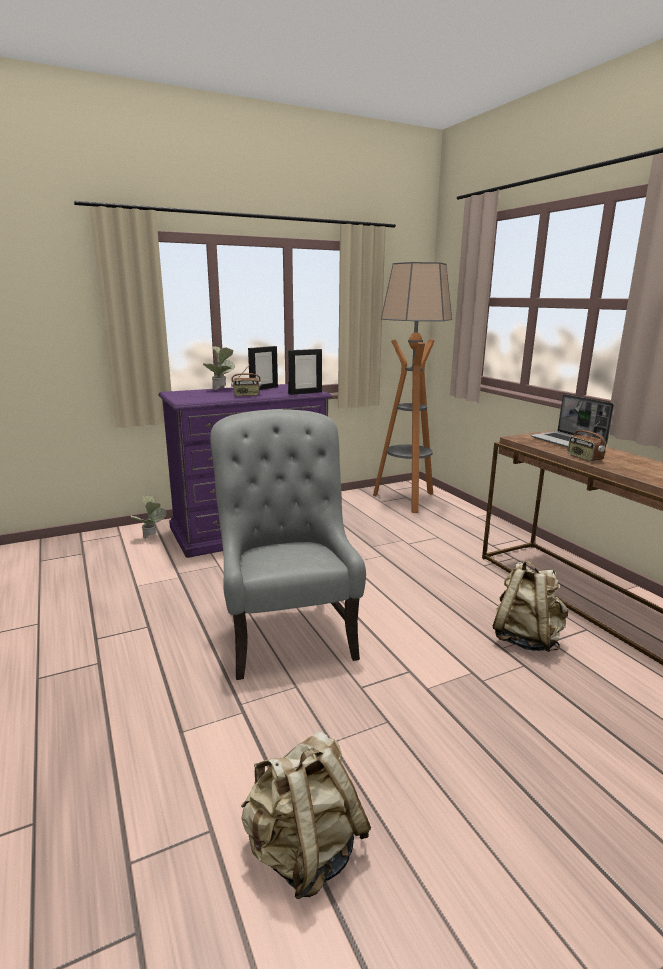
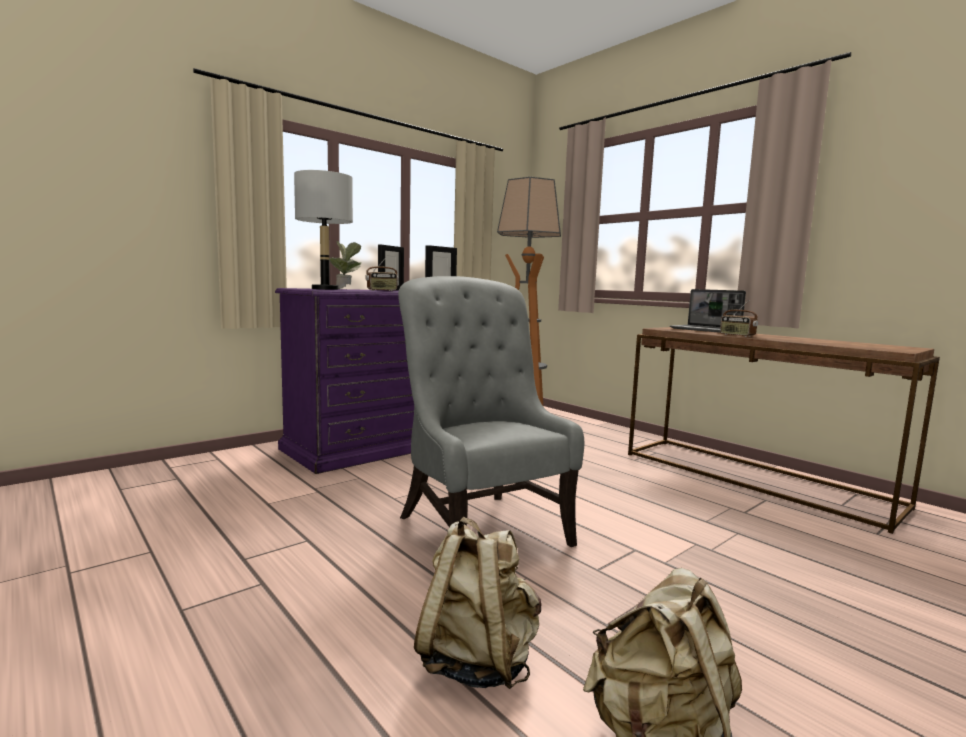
camera: 15 degrees left, 10 degrees down
potted plant [130,495,166,538] -> none
beige backpack [493,560,568,652] -> beige backpack moved to [414,517,541,689]
none -> grey table lamp [294,170,353,290]

